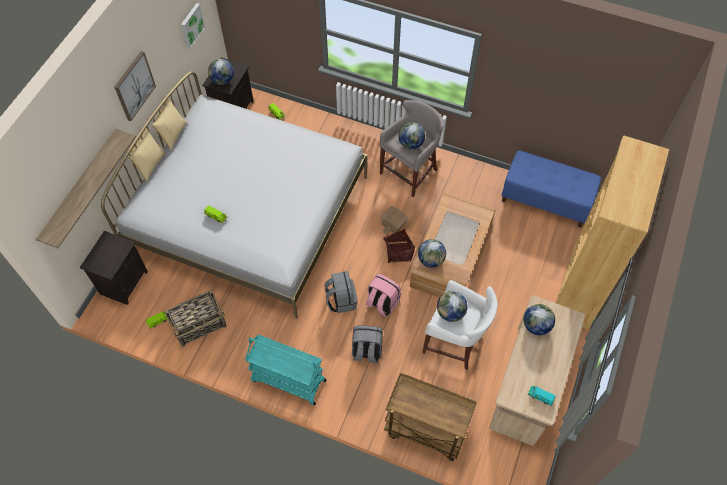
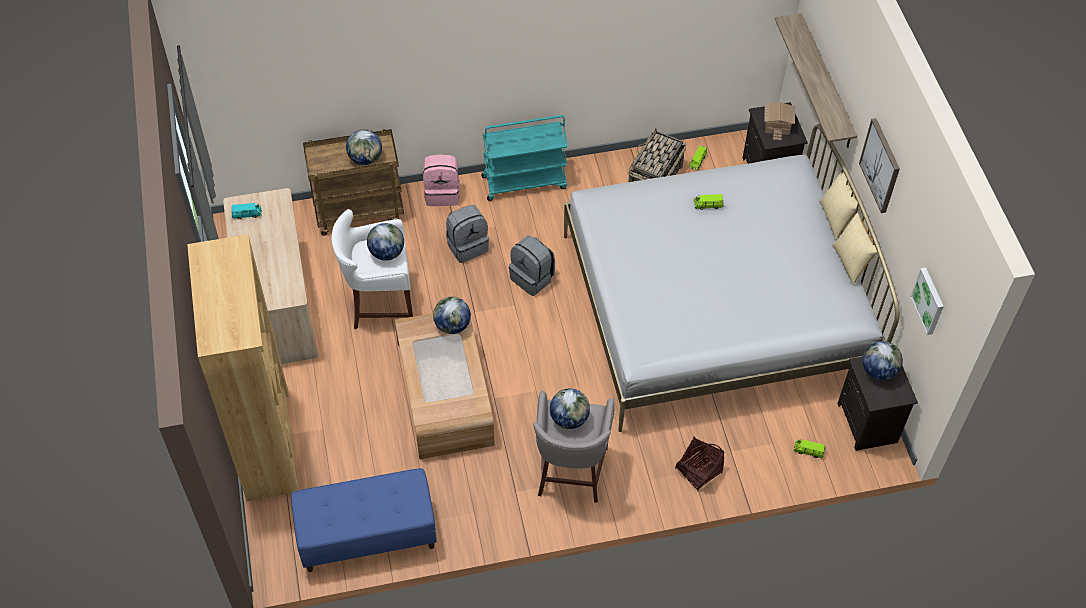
camera: 145 degrees right, 5 degrees down
pink backpack [366,274,401,317] -> pink backpack moved to [423,154,460,206]
toy house [380,205,409,235] -> toy house moved to [764,102,795,141]
basket [383,229,415,263] -> basket moved to [675,437,724,491]
globe [523,304,555,335] -> globe moved to [346,129,382,165]

